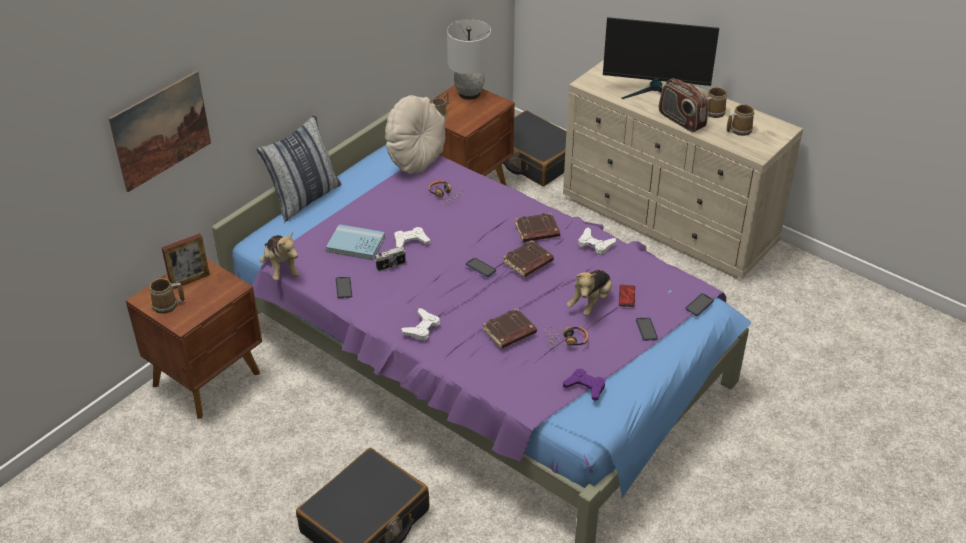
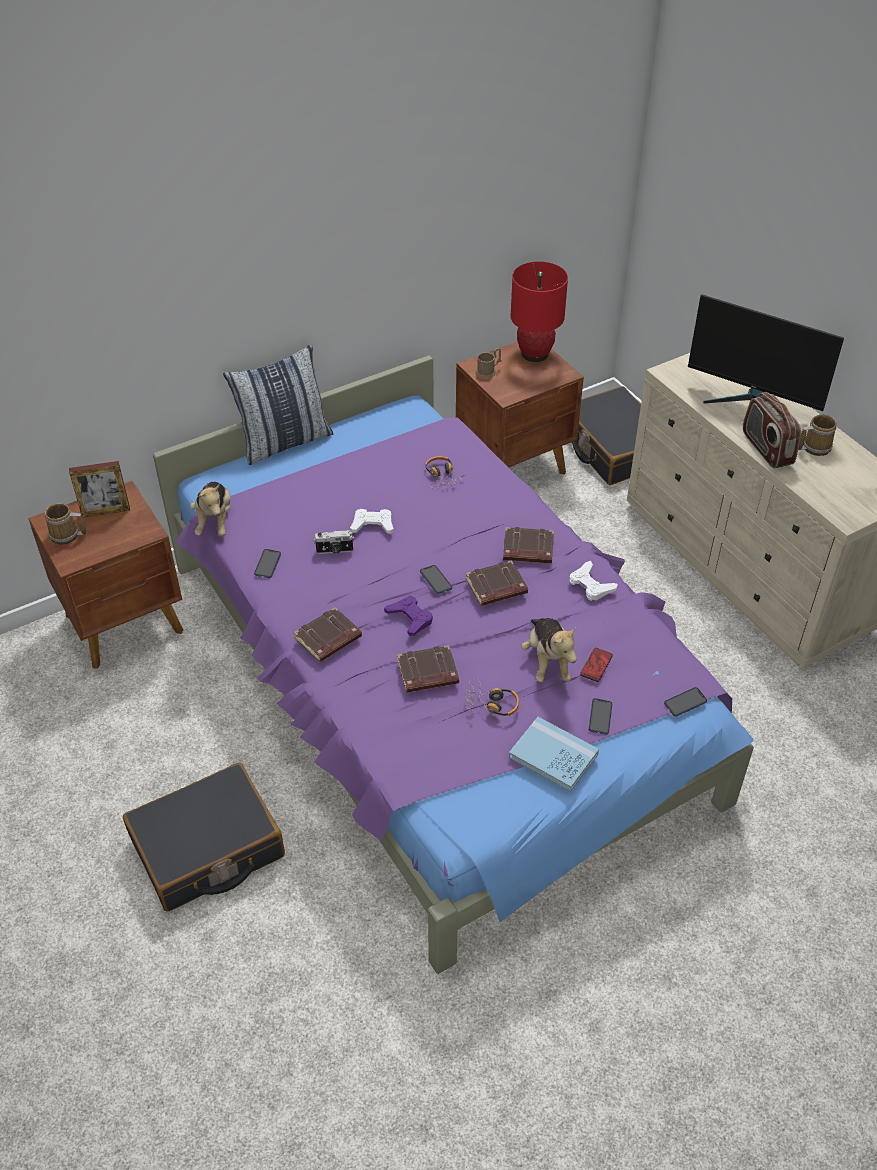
camera: 20 degrees right, 5 degrees up
picture [108,71,211,192] -> none
blue book [326,224,385,260] -> blue book moved to [509,717,599,792]
beige pillow [385,95,445,174] -> none
white game controller [401,308,440,341] -> brown book [294,607,362,662]
white table lamp [447,19,491,100] -> red table lamp [511,262,568,362]
purple game controller [563,369,605,401] -> purple game controller moved to [384,596,433,636]
plush toy [567,270,612,316] -> plush toy turned 60 degrees counterclockwise [521,618,577,682]
mug [727,104,754,136] -> none

